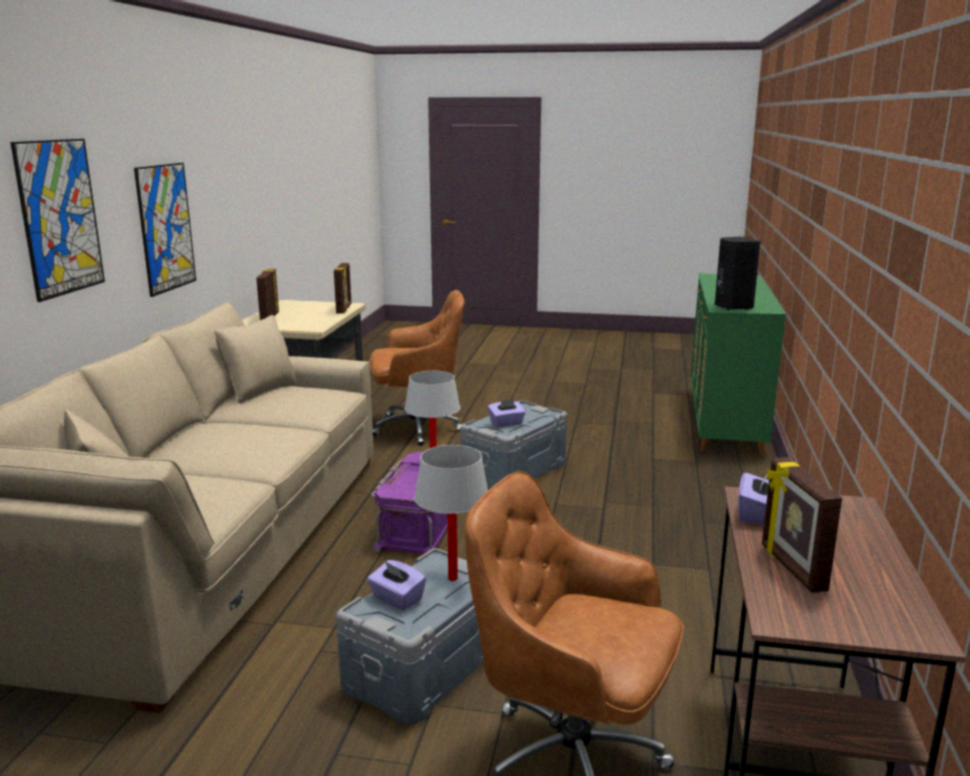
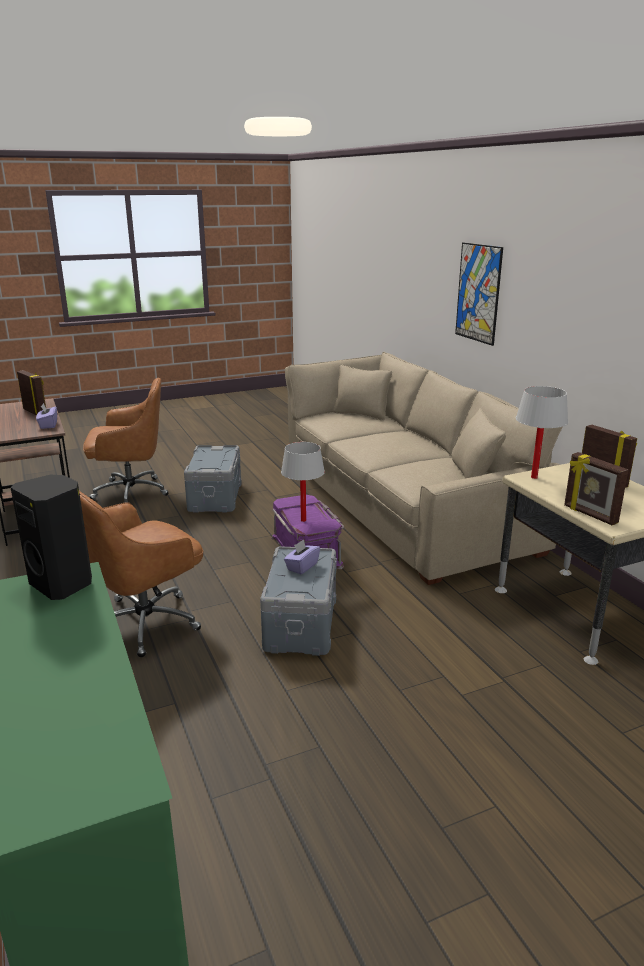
camera: 145 degrees right, 5 degrees up
picture [134,163,196,297] -> none
purple tissue box [367,560,426,610] -> none
brown office chair [369,290,465,446] -> brown office chair moved to [79,491,203,657]
white table lamp [414,445,488,581] -> white table lamp moved to [516,386,568,479]

